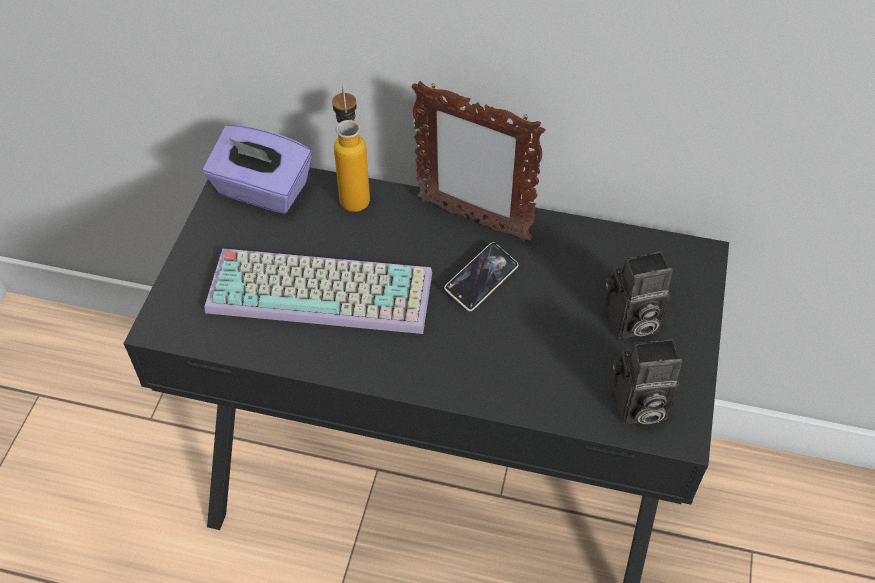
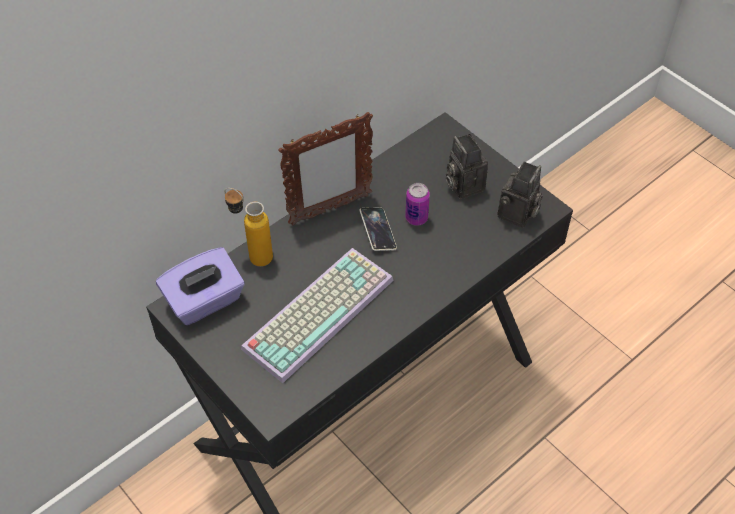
camera: 55 degrees left, 0 degrees up
camera [605,252,673,338] -> camera turned 135 degrees clockwise [446,134,488,199]
none -> can [405,183,430,226]

